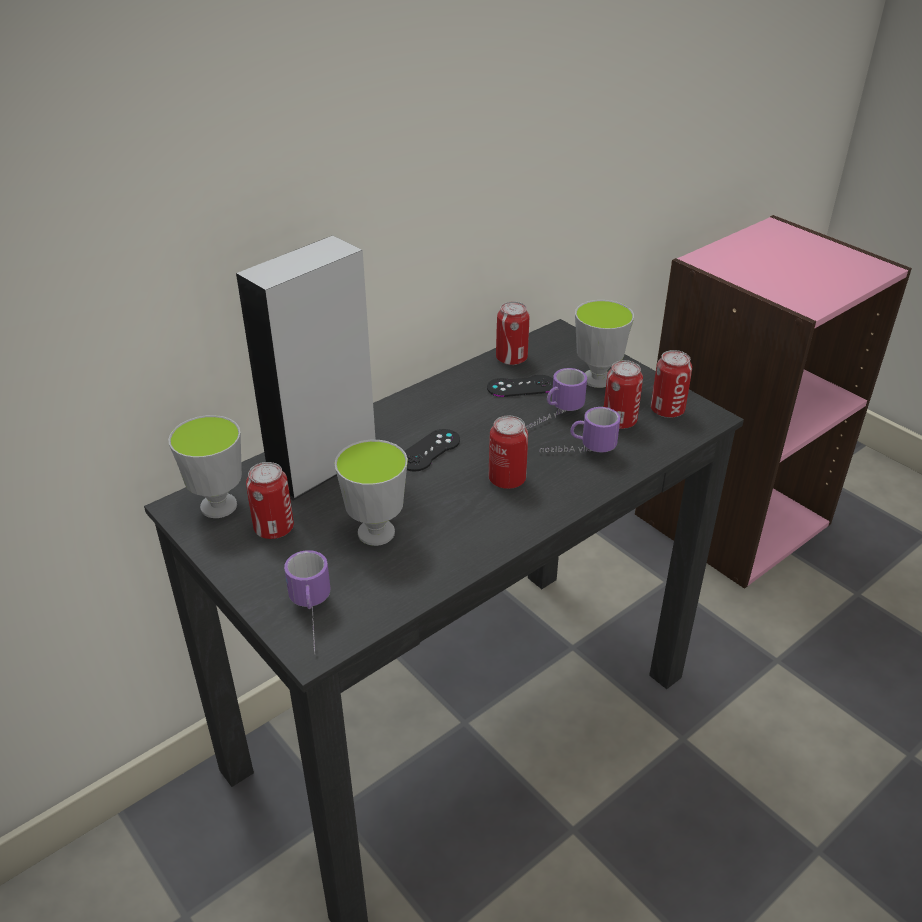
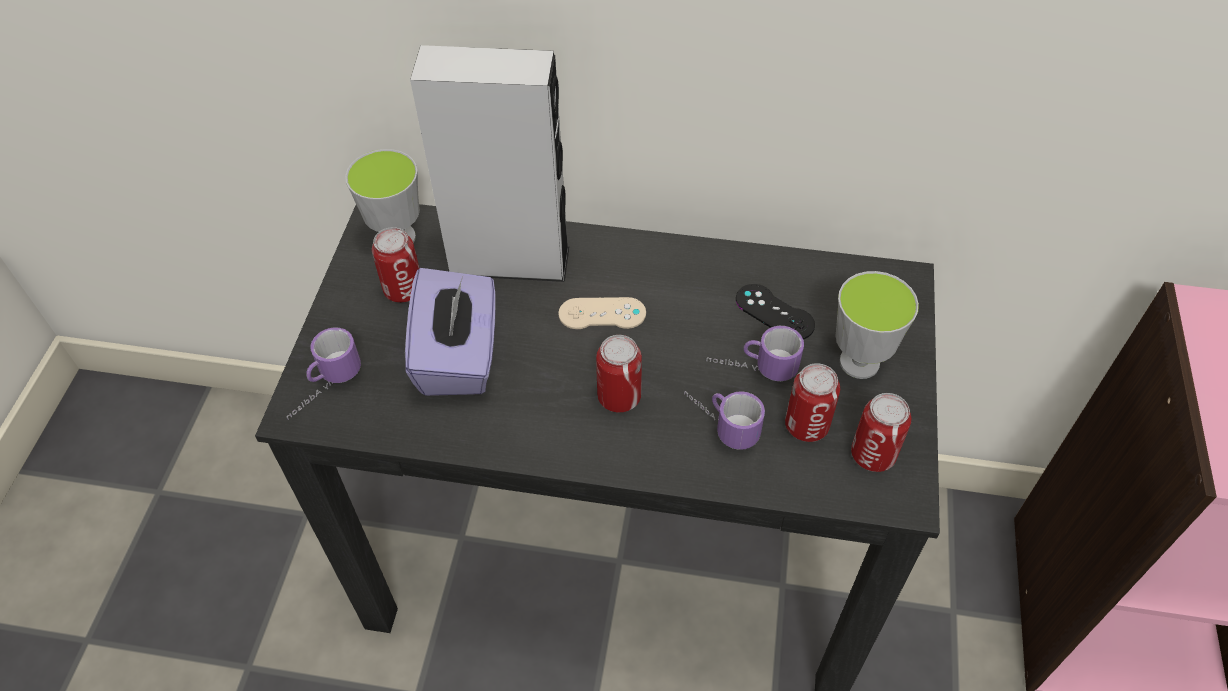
camera: 50 degrees right, 15 degrees up
cup [334,440,408,546] -> purple tissue box [405,268,496,396]
black game controller [404,429,460,471] -> beige game controller [558,297,646,329]
can [496,302,529,365] -> none

